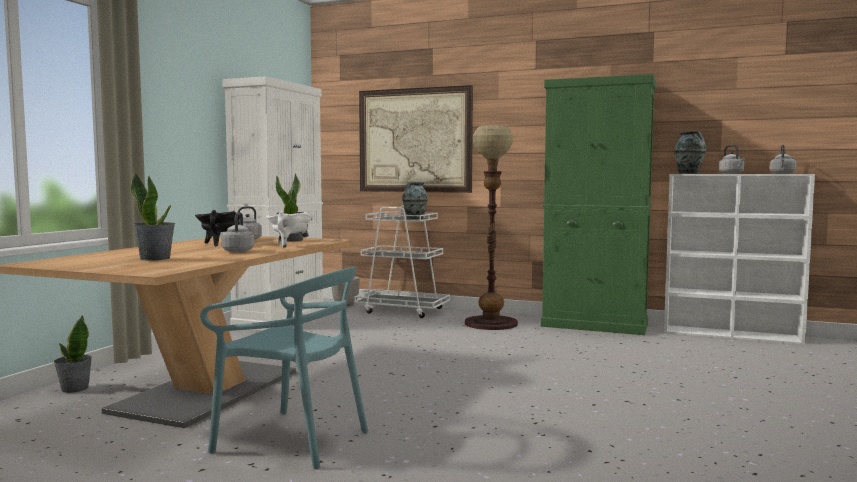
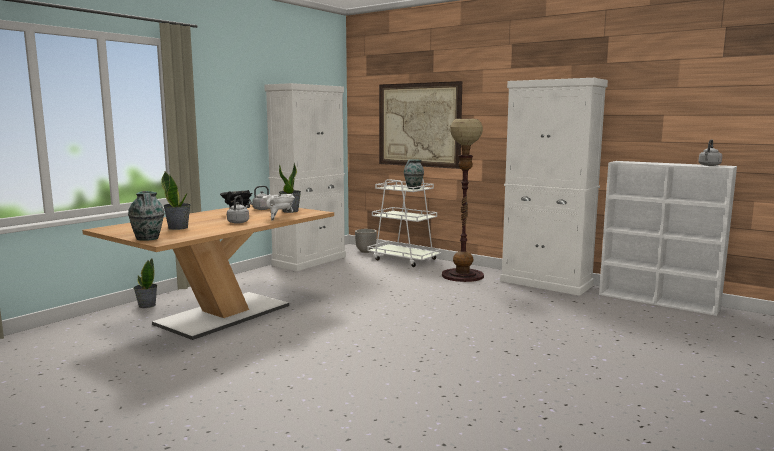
camera: 15 degrees right, 5 degrees up
turquoise chair [200,267,368,469] -> none
green cabinet [541,74,656,335] -> white cabinet [500,78,608,296]
vase [674,131,706,174] -> vase moved to [128,191,164,241]
grey kettle [719,145,745,174] -> none

